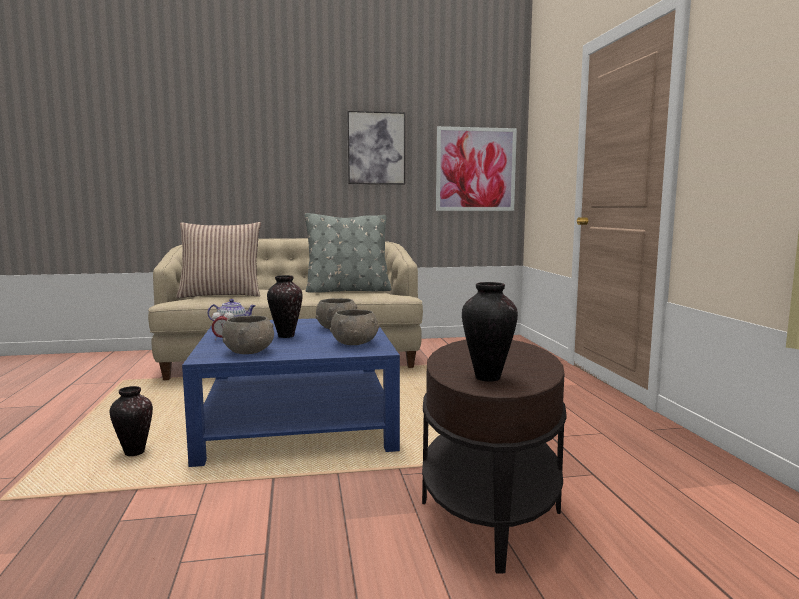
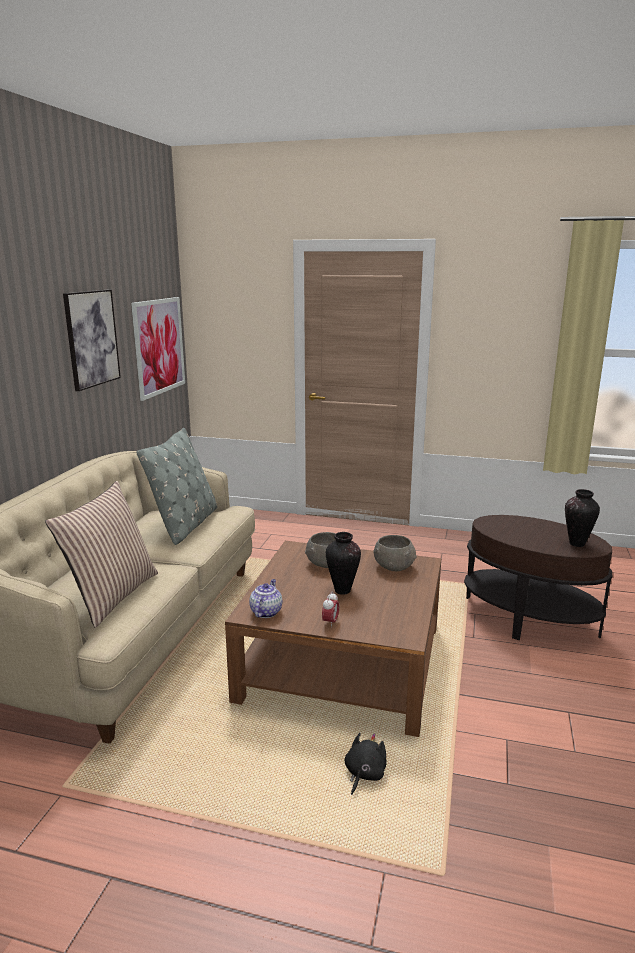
camera: 65 degrees left, 10 degrees up
vase [110,386,153,456] -> black plush toy [345,733,387,795]
blue coffee table [182,318,400,467] -> brown coffee table [225,541,441,737]
grey bowl [222,316,274,354] -> none

